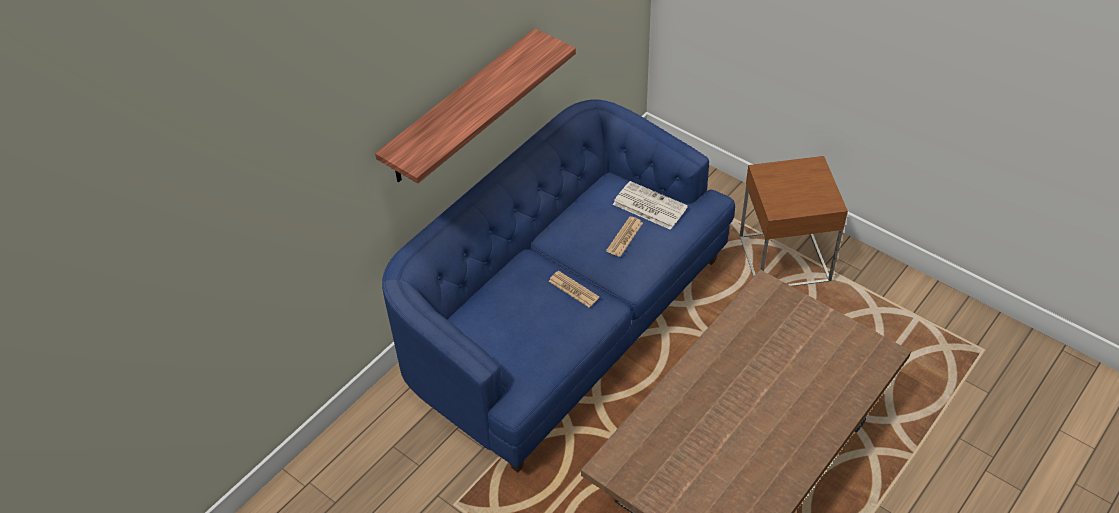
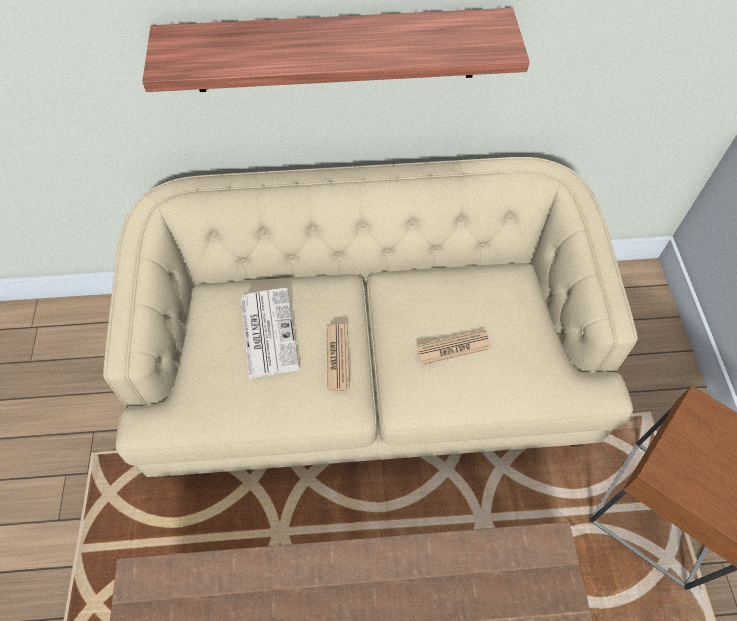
camera: 45 degrees right, 10 degrees up
blue sofa [382,99,735,472] -> beige sofa [103,157,638,478]
newspaper [613,181,688,230] -> newspaper moved to [241,288,299,379]

